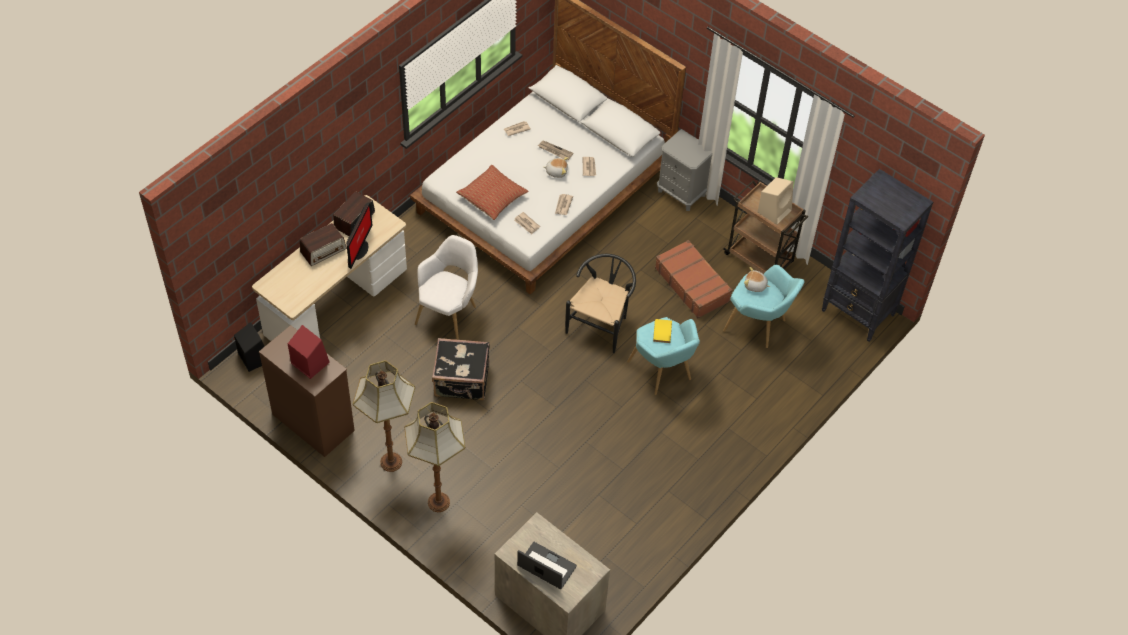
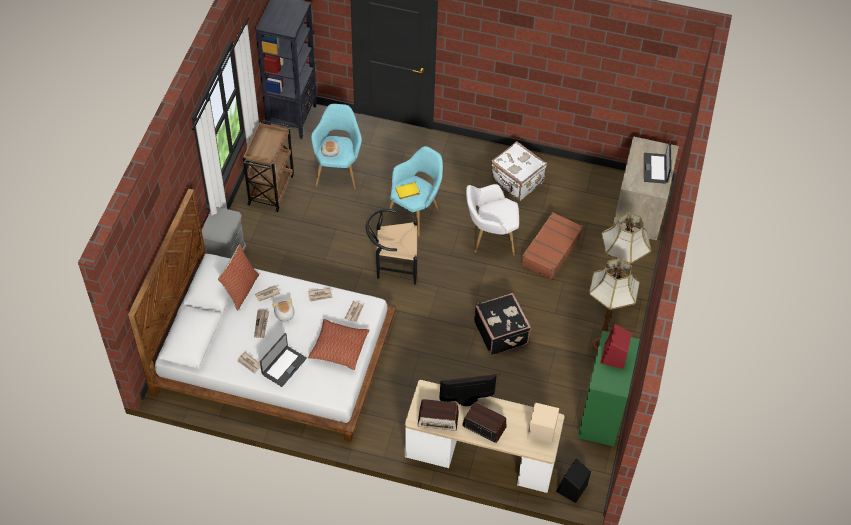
camera: 115 degrees left, 0 degrees up
brown dresser [259,325,355,457] -> green dresser [578,330,640,447]
white armchair [415,235,478,340] -> white armchair moved to [466,184,519,255]
brown suitcase [655,240,732,318] -> brown suitcase moved to [521,212,583,280]
beige speaker [758,177,793,225] -> beige speaker moved to [527,403,559,444]
none -> pillow [218,244,259,310]
none -> laptop [260,333,307,387]
none -> white suitcase [490,141,547,201]

